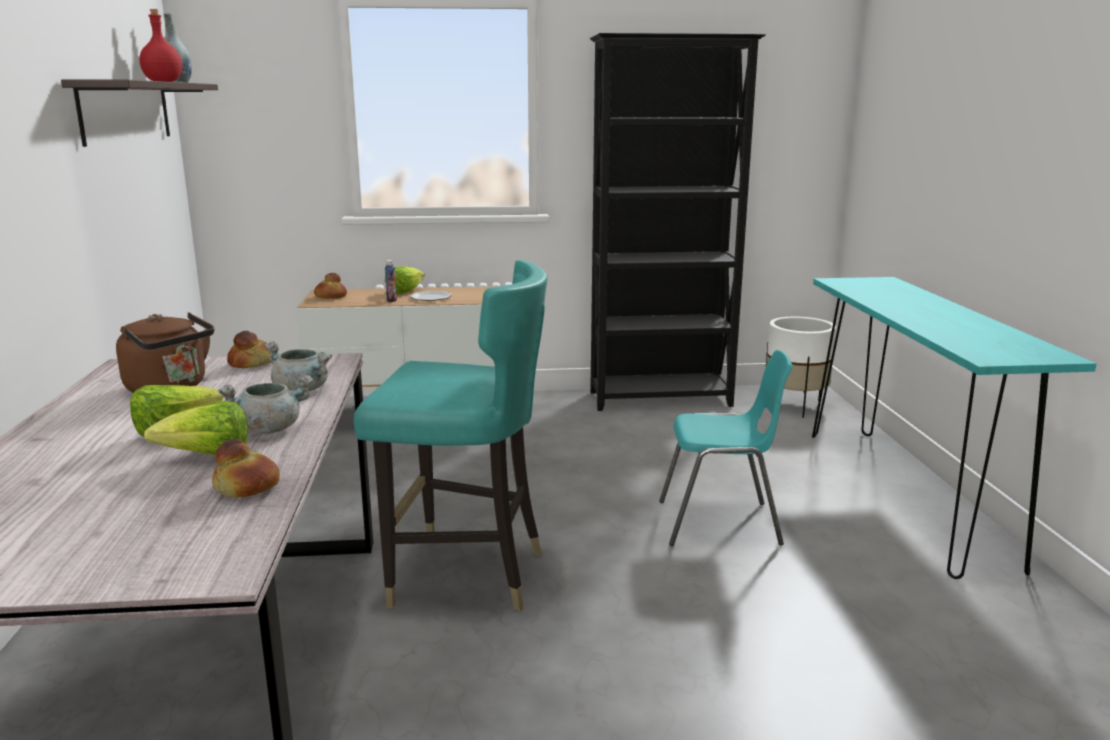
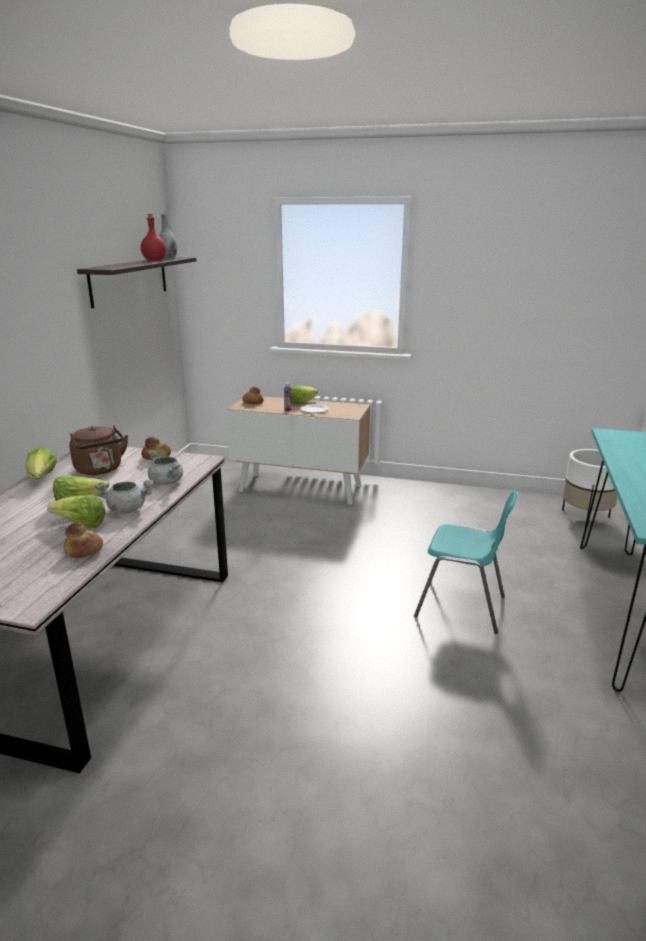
camera: 20 degrees right, 5 degrees up
turquoise chair [354,260,547,611] -> none
black bookcase [590,33,766,411] -> none
none -> lettuce [26,447,57,479]

